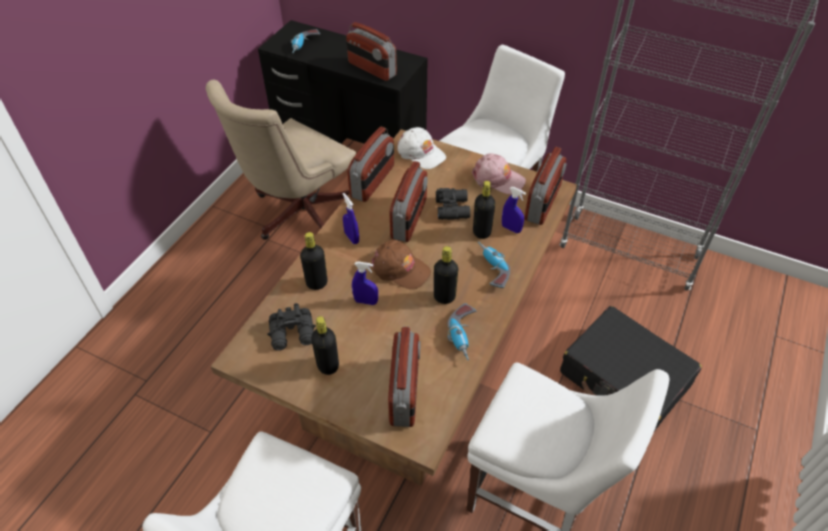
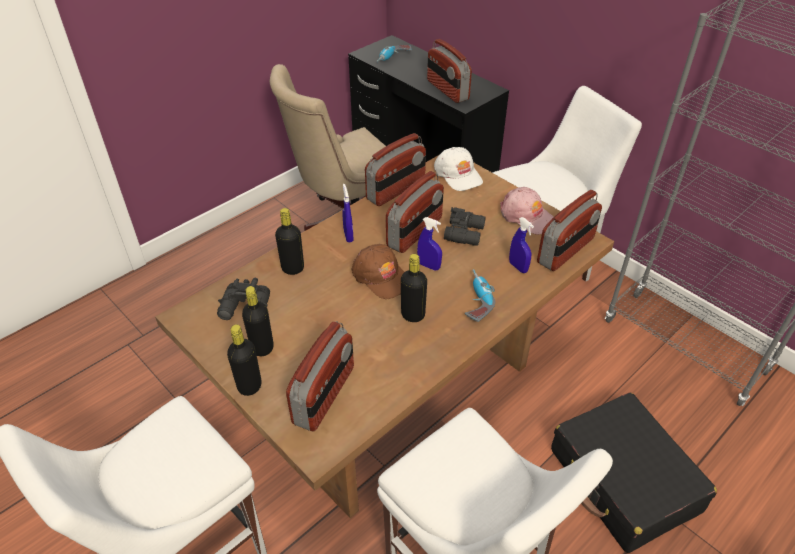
camera: 20 degrees right, 5 degrees down
blue spray bottle [352,261,378,305] -> blue spray bottle moved to [417,217,442,271]
power drill [447,303,476,361] -> none
black bottle [473,181,495,239] -> black bottle moved to [227,324,262,396]

